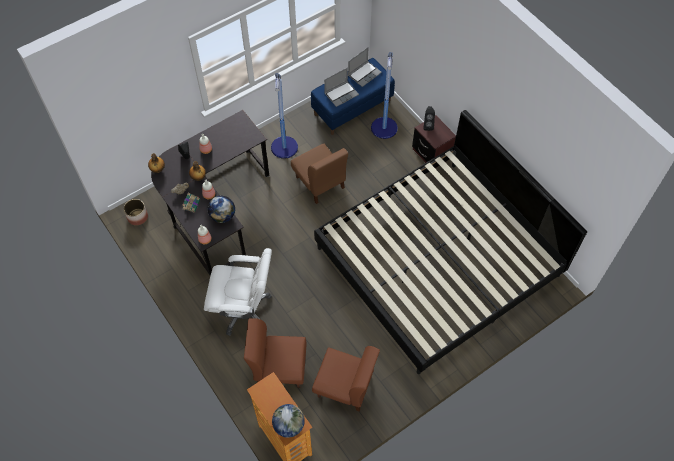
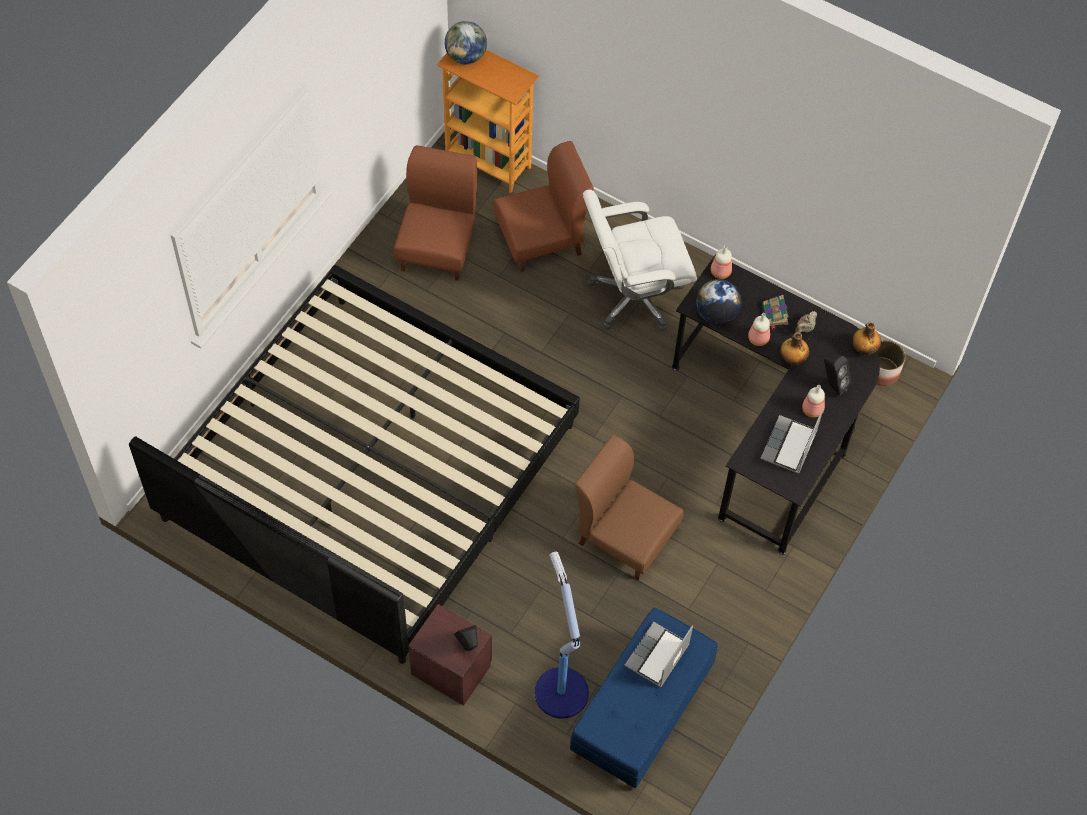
camera: 155 degrees right, 0 degrees up
floor lamp [271,73,298,159] -> none
brown chair [312,346,380,412] -> brown chair turned 105 degrees clockwise [394,145,477,281]
laptop [348,47,382,87] -> laptop moved to [760,409,823,474]

